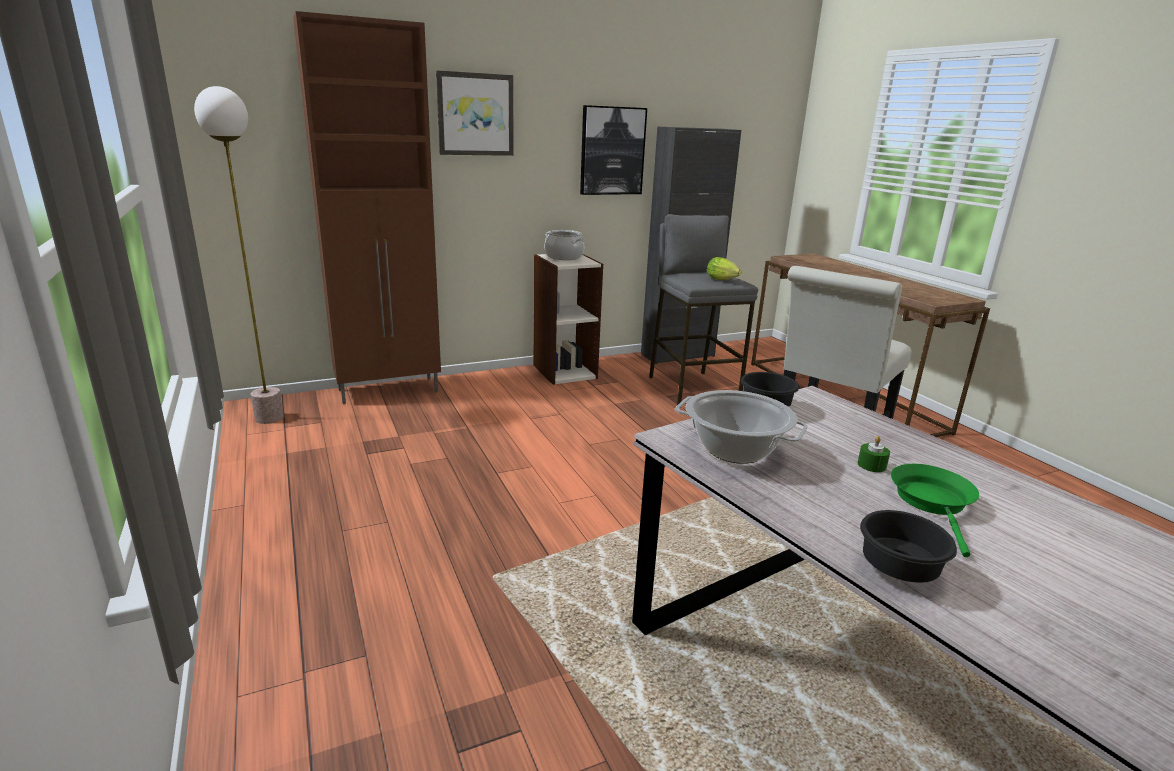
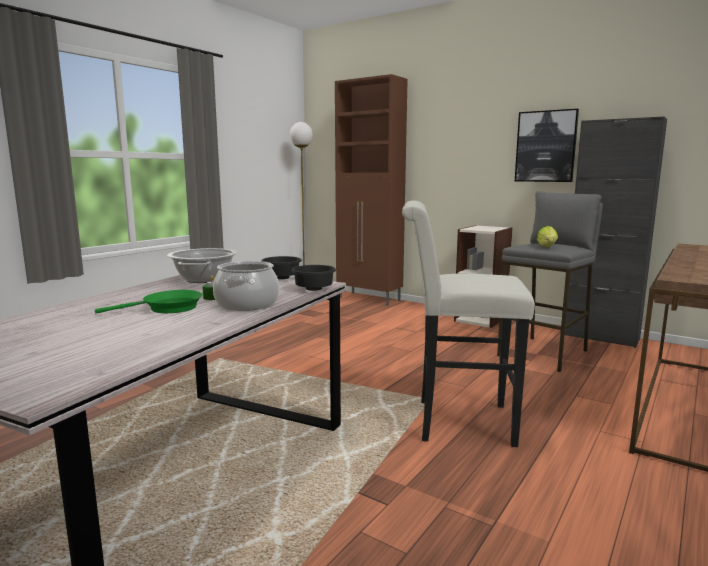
camera: 60 degrees right, 10 degrees down
picture [436,70,514,156] -> none
cooking pot [545,230,584,260] -> cooking pot moved to [213,261,279,311]
black bowl [860,510,957,583] -> black bowl moved to [291,265,336,291]

